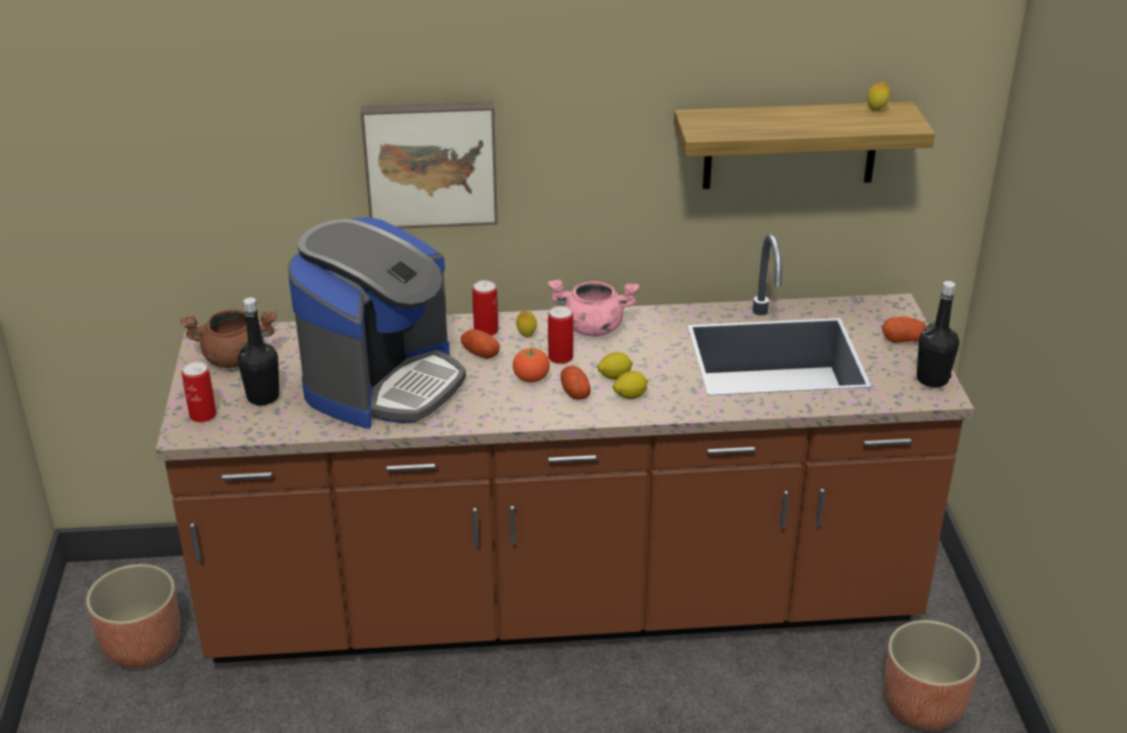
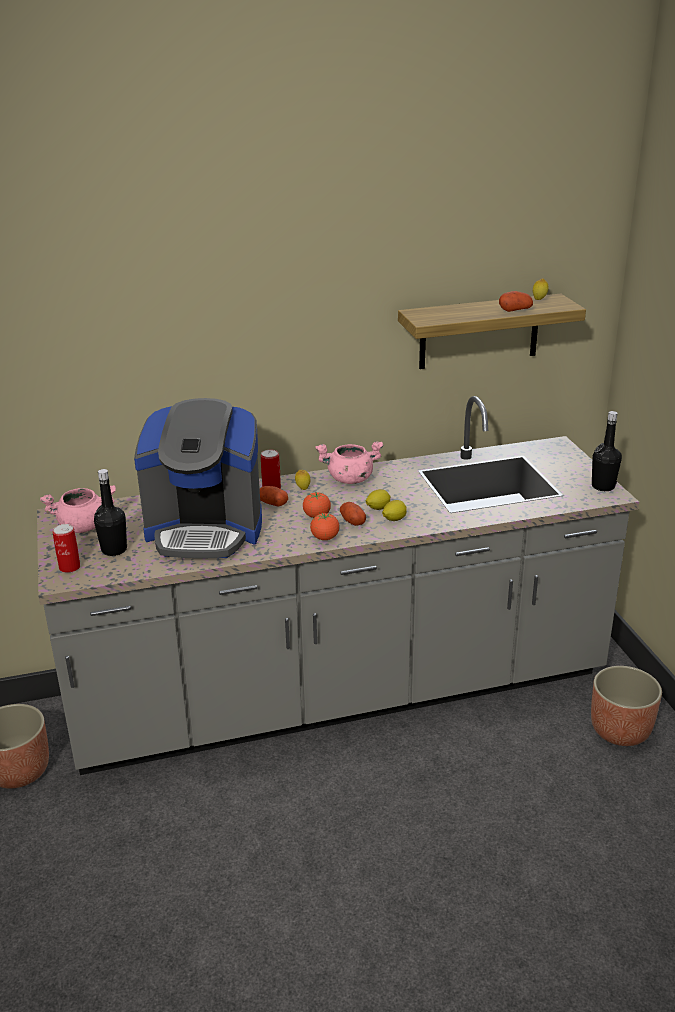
camera: 10 degrees left, 5 degrees down
brown counter [156,234,974,663] -> grey counter [37,396,639,775]
brown cooking pot [180,310,277,368] -> pink cooking pot [40,485,116,533]
coffee machine [288,217,466,429] -> coffee machine turned 75 degrees clockwise [134,398,262,559]
picture [361,101,498,229] -> none
can [548,306,574,364] -> none
potato [882,316,926,343] -> potato moved to [499,291,533,312]
none -> tomato [310,513,340,540]

